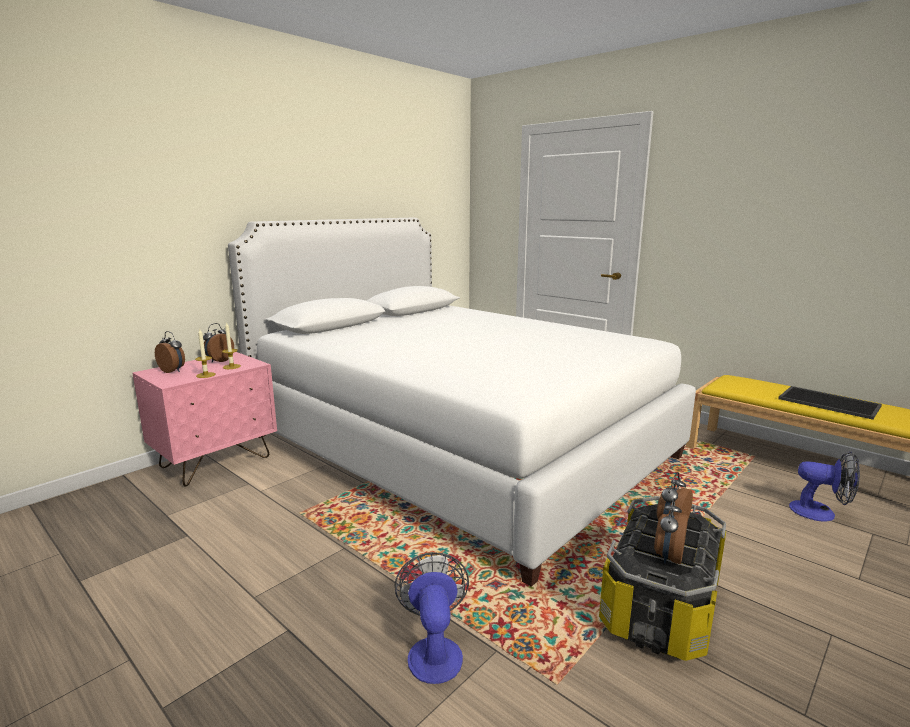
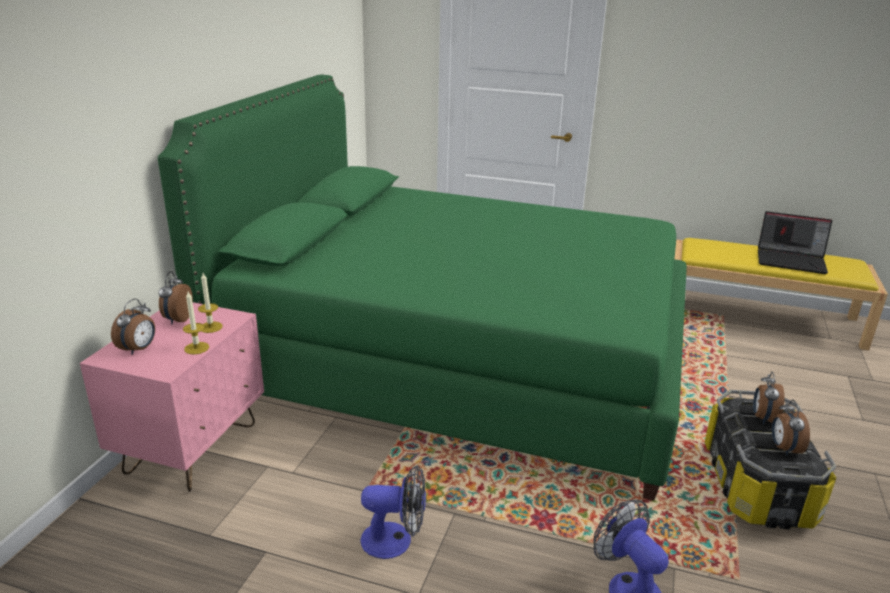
camera: 25 degrees left, 10 degrees up
alarm clock [155,331,185,373] -> alarm clock turned 105 degrees clockwise [111,299,155,355]
white bed [228,218,696,587] -> green bed [158,75,687,500]
tray [778,386,882,420] -> laptop [758,211,833,274]
fan [789,452,860,521] -> fan moved to [361,465,426,559]

